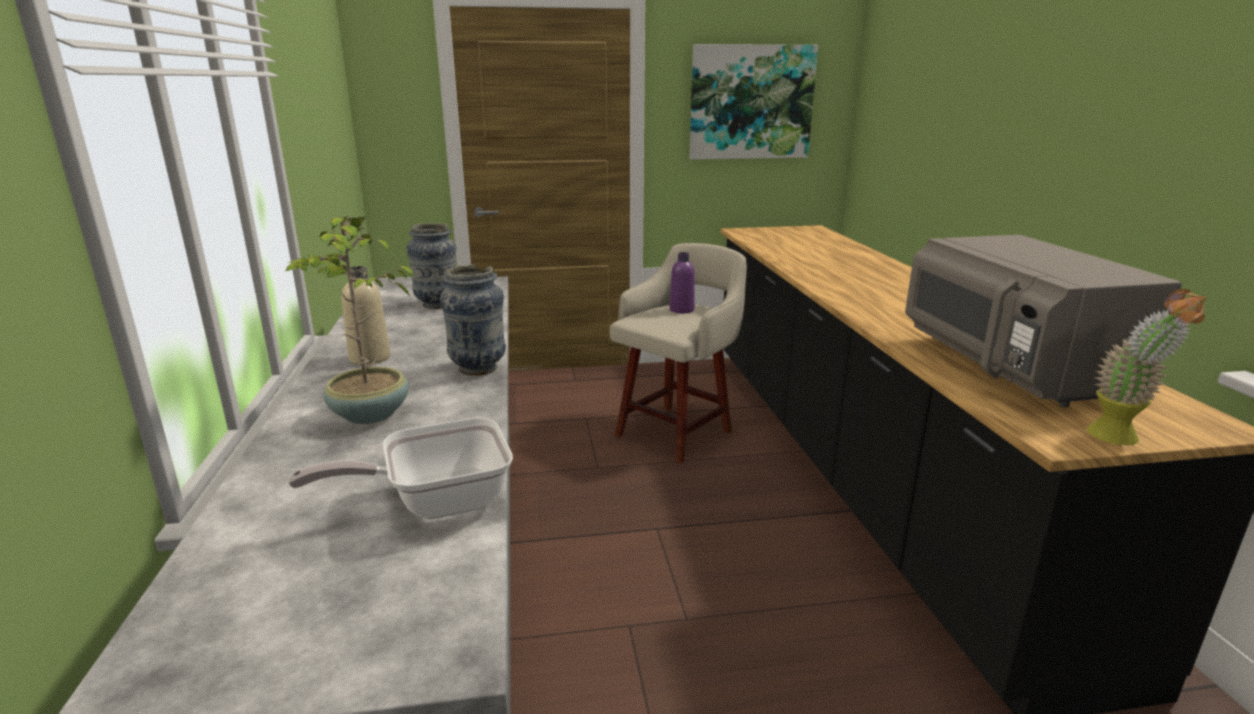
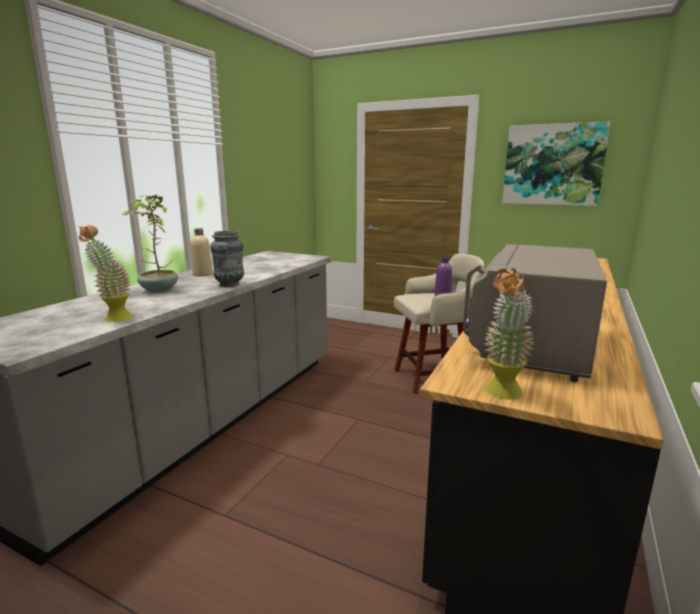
camera: 35 degrees right, 5 degrees down
frying pan [288,418,513,519] -> potted plant [79,225,132,322]
vase [406,223,456,309] -> none

